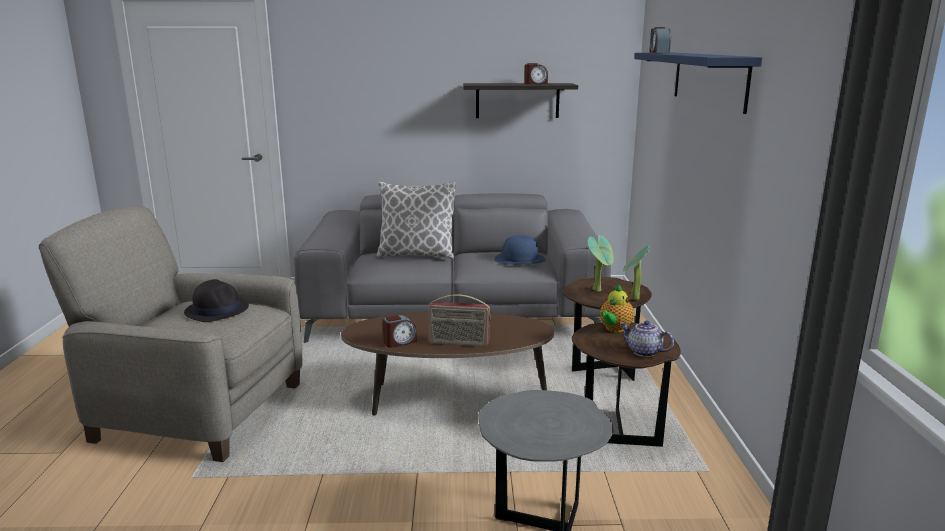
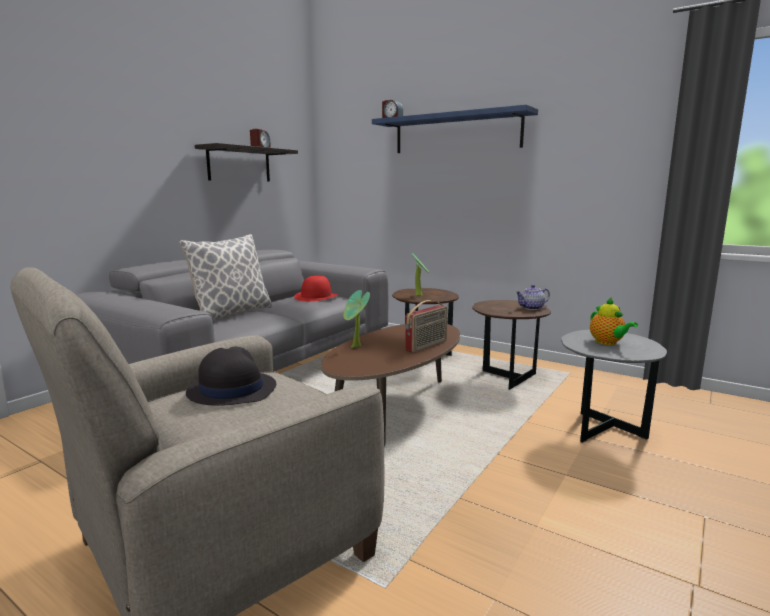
camera: 55 degrees left, 5 degrees down
alarm clock [383,315,417,348] -> none
blue hat [494,235,546,265] -> red hat [294,275,338,302]
teapot [600,284,634,332] -> teapot moved to [590,297,638,345]
potted plant [623,245,650,300] -> potted plant moved to [343,290,370,348]

